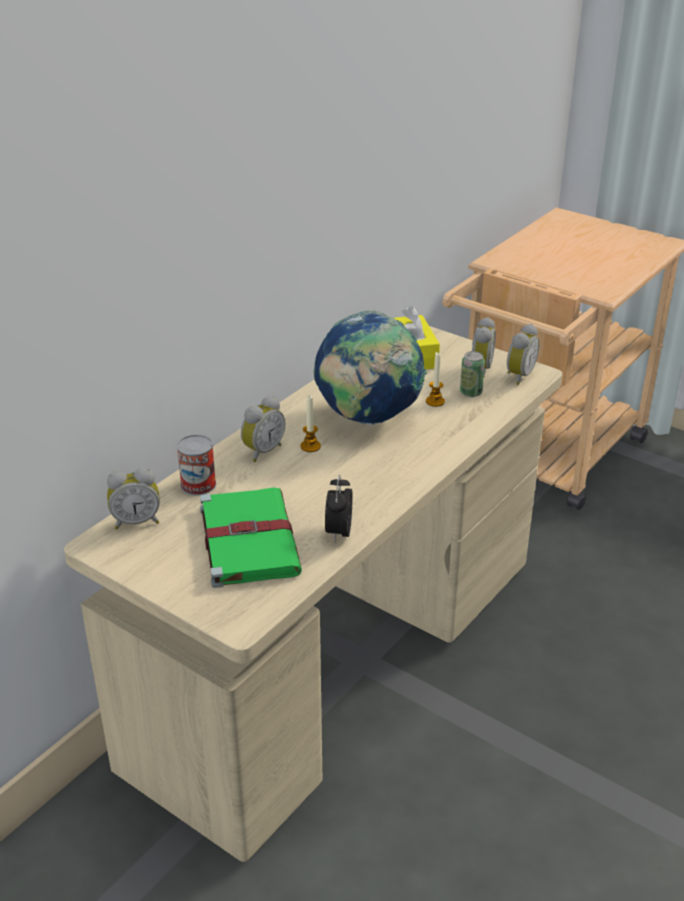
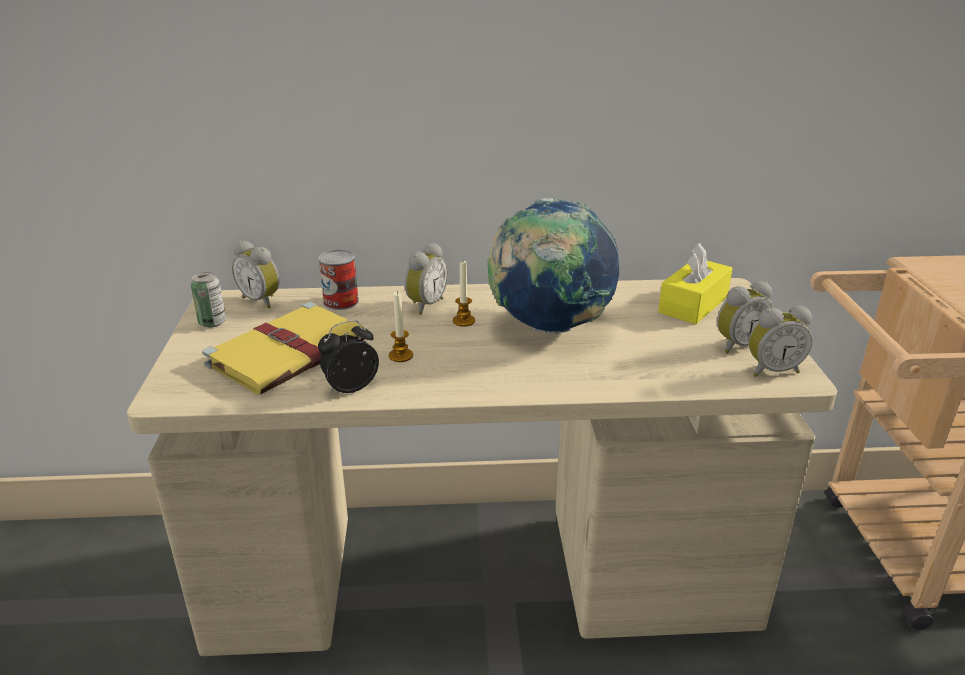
camera: 50 degrees right, 5 degrees down
green book [200,488,302,588] -> yellow book [202,302,365,395]
alarm clock [241,396,285,462] -> alarm clock turned 60 degrees counterclockwise [405,243,448,315]
candle [426,352,445,407] -> candle moved to [389,291,413,362]
can [460,351,485,397] -> can moved to [191,272,226,328]

